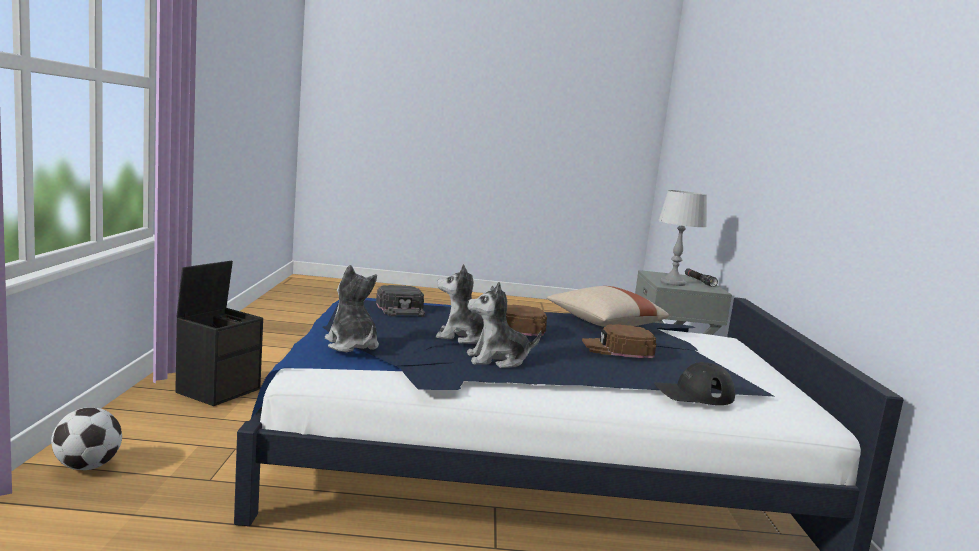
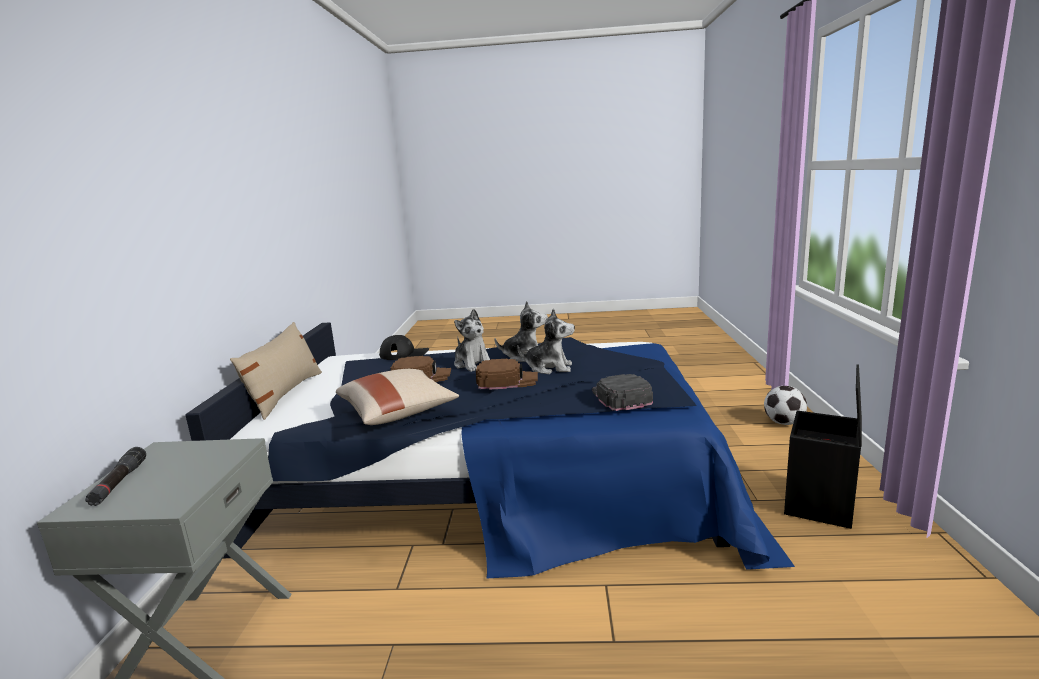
camera: 175 degrees left, 5 degrees up
plush toy [325,265,379,352] -> plush toy moved to [454,309,490,372]
grey table lamp [658,190,707,286] -> none
none -> beige pillow [230,322,322,420]

